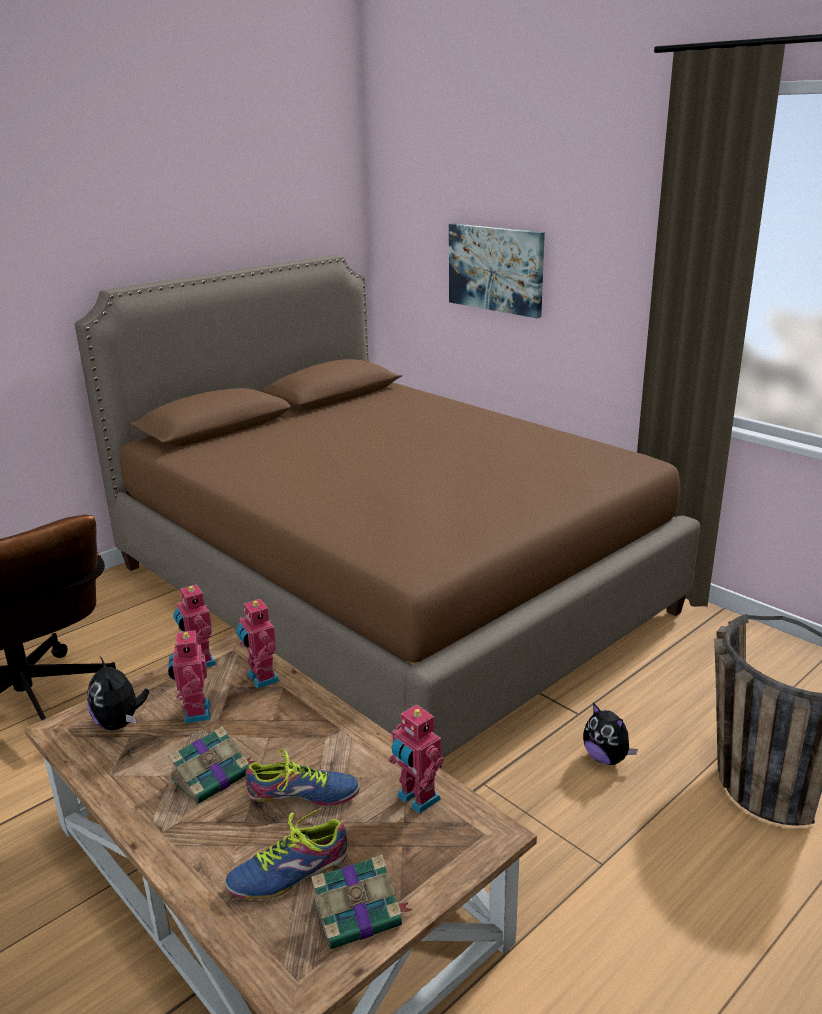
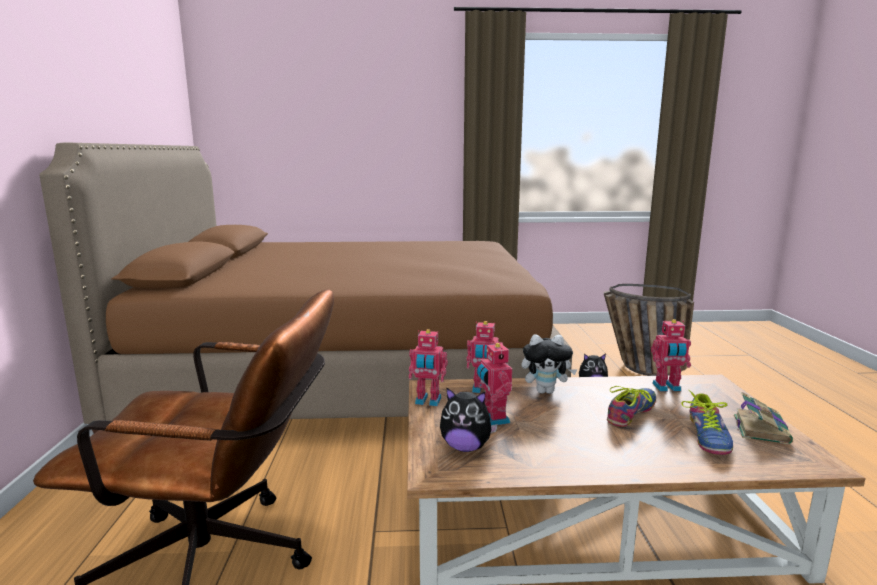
camera: 50 degrees left, 10 degrees down
toy robot [168,628,211,724] -> toy robot turned 45 degrees clockwise [477,341,512,425]
book [168,726,255,805] -> none
picture [449,224,545,318] -> none
none -> plush toy [522,334,577,394]

